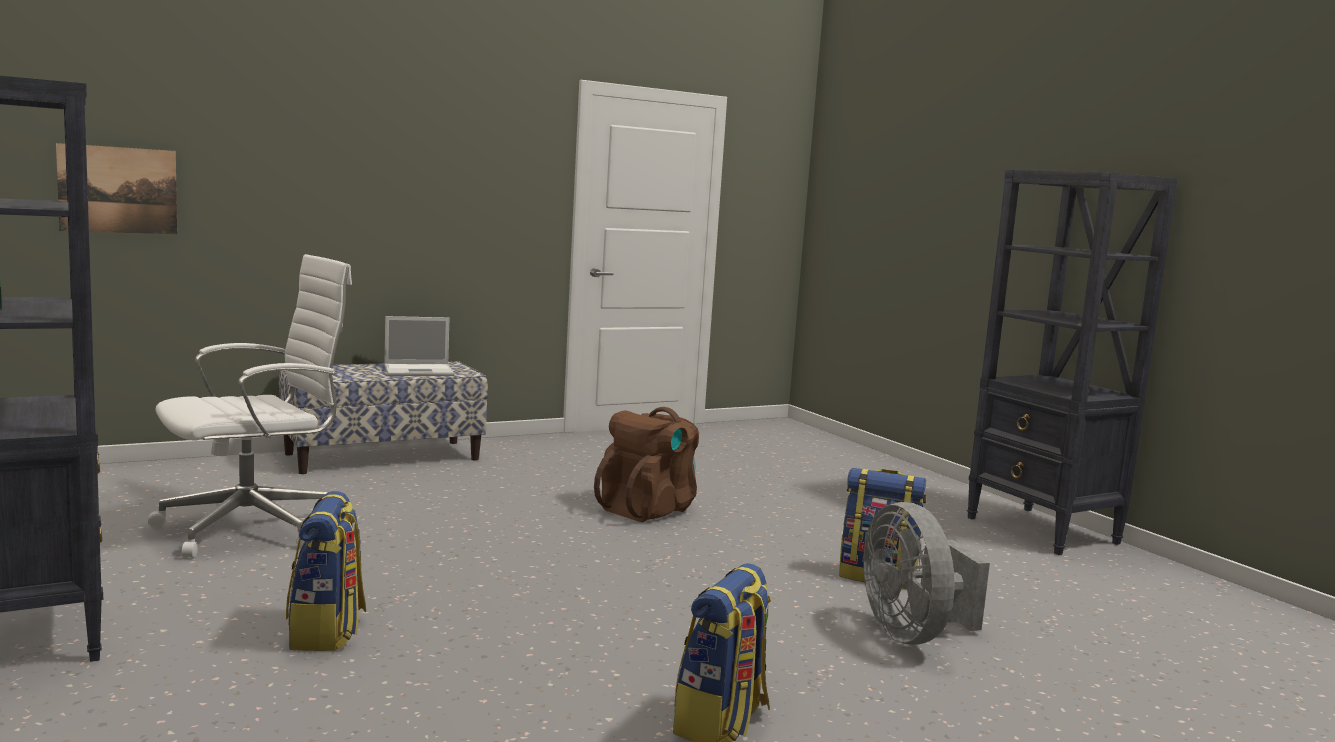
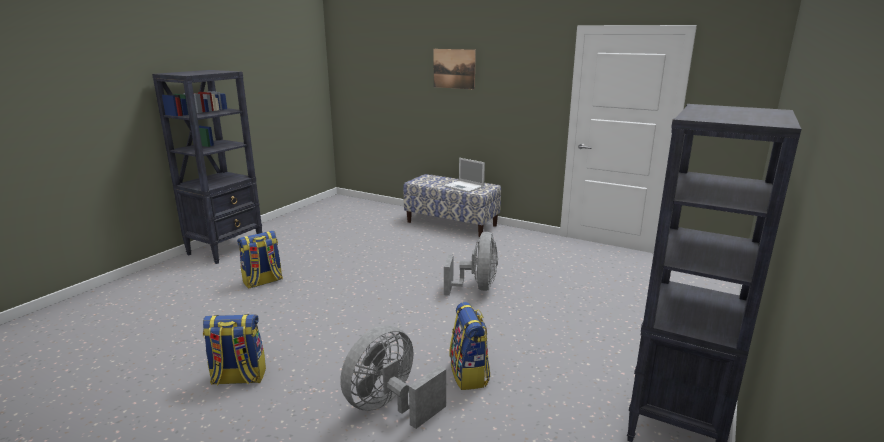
camera: 60 degrees right, 10 degrees up
picture [56,143,177,234] -> picture moved to [434,49,476,90]
white office chair [148,254,352,558] -> none
brown backpack [594,407,699,522] -> grey fan [444,232,498,296]

